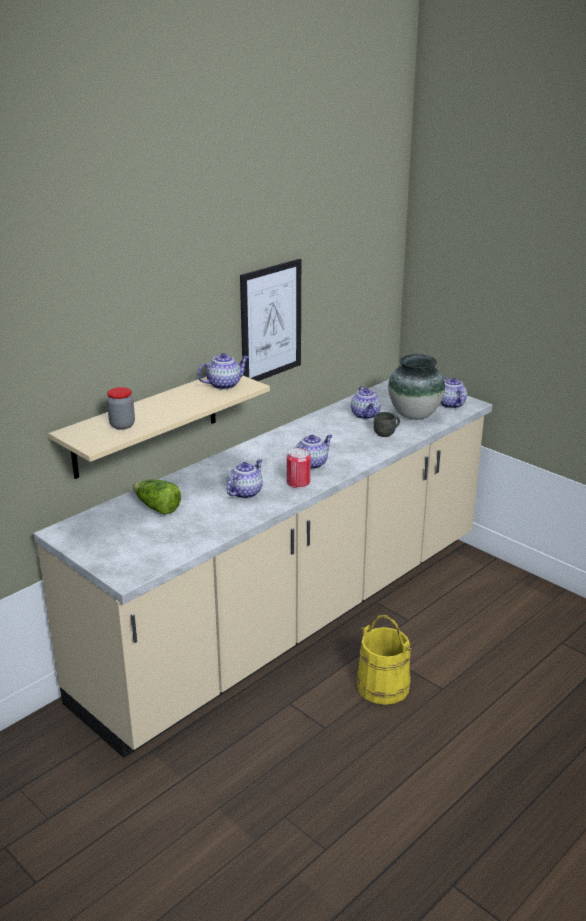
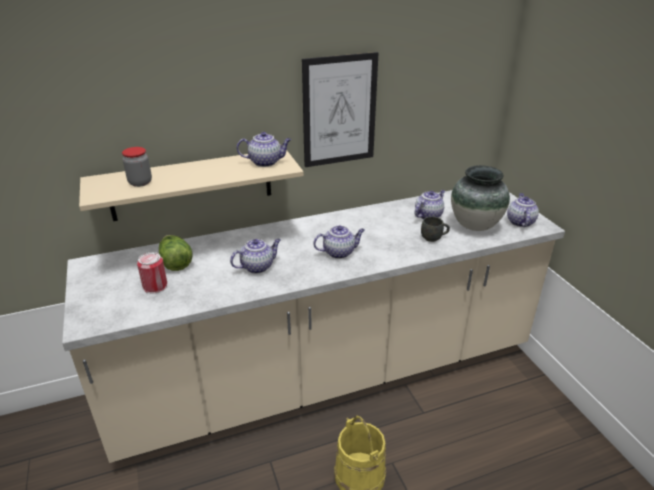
camera: 25 degrees right, 5 degrees up
can [287,448,311,488] -> can moved to [137,252,167,294]
teapot [351,386,381,419] -> teapot turned 150 degrees counterclockwise [415,190,445,219]

